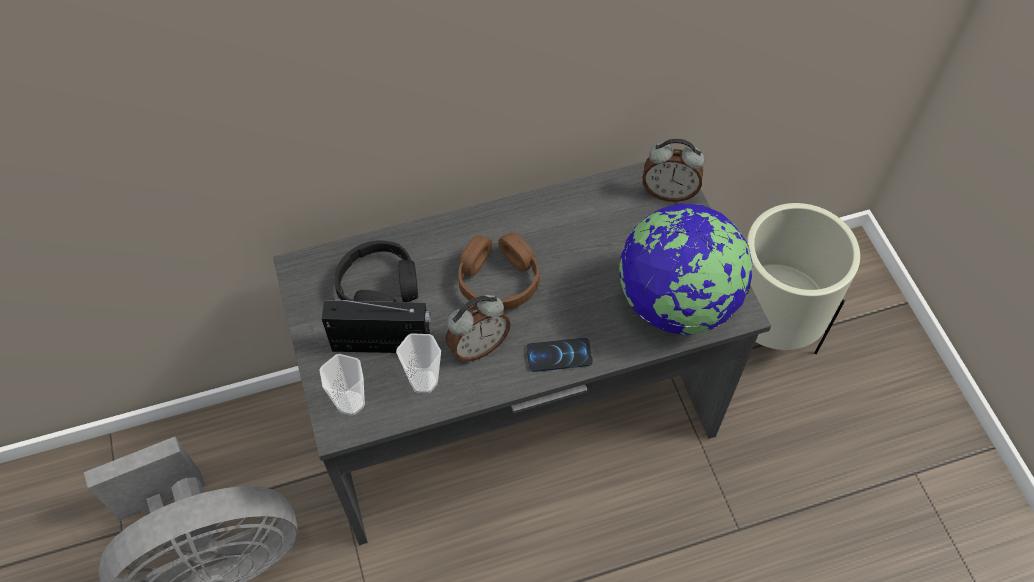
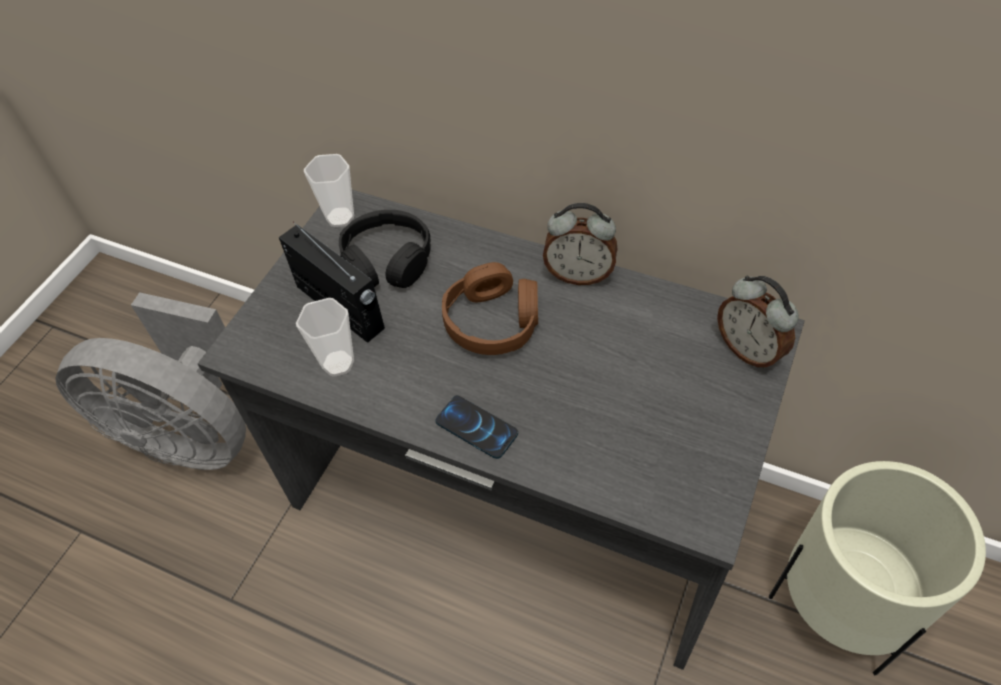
camera: 45 degrees right, 5 degrees down
cup [320,354,365,416] -> cup moved to [304,154,354,227]
alarm clock [446,295,511,362] -> alarm clock moved to [543,203,617,285]
globe [619,203,753,335] -> none

